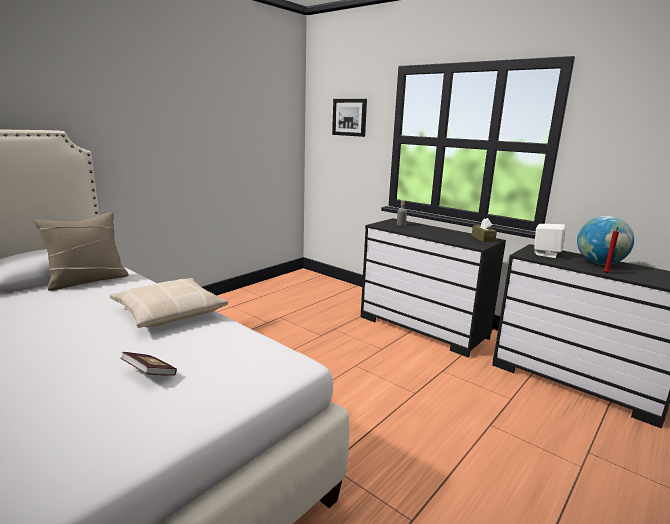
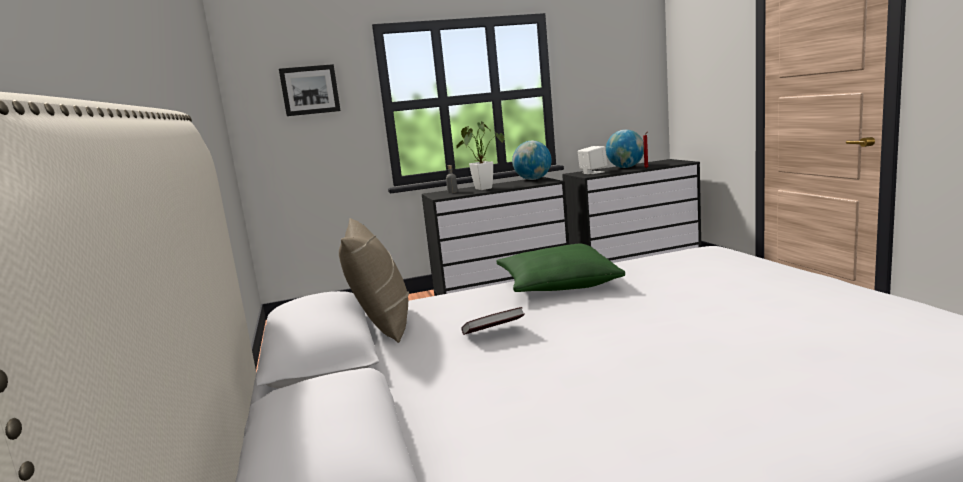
camera: 55 degrees left, 5 degrees down
beige pillow [110,278,228,328] -> green pillow [497,243,625,292]
book [121,352,177,375] -> book moved to [461,307,525,335]
brown tissue box [472,218,497,242] -> globe [512,141,552,180]
none -> potted plant [456,122,504,190]

